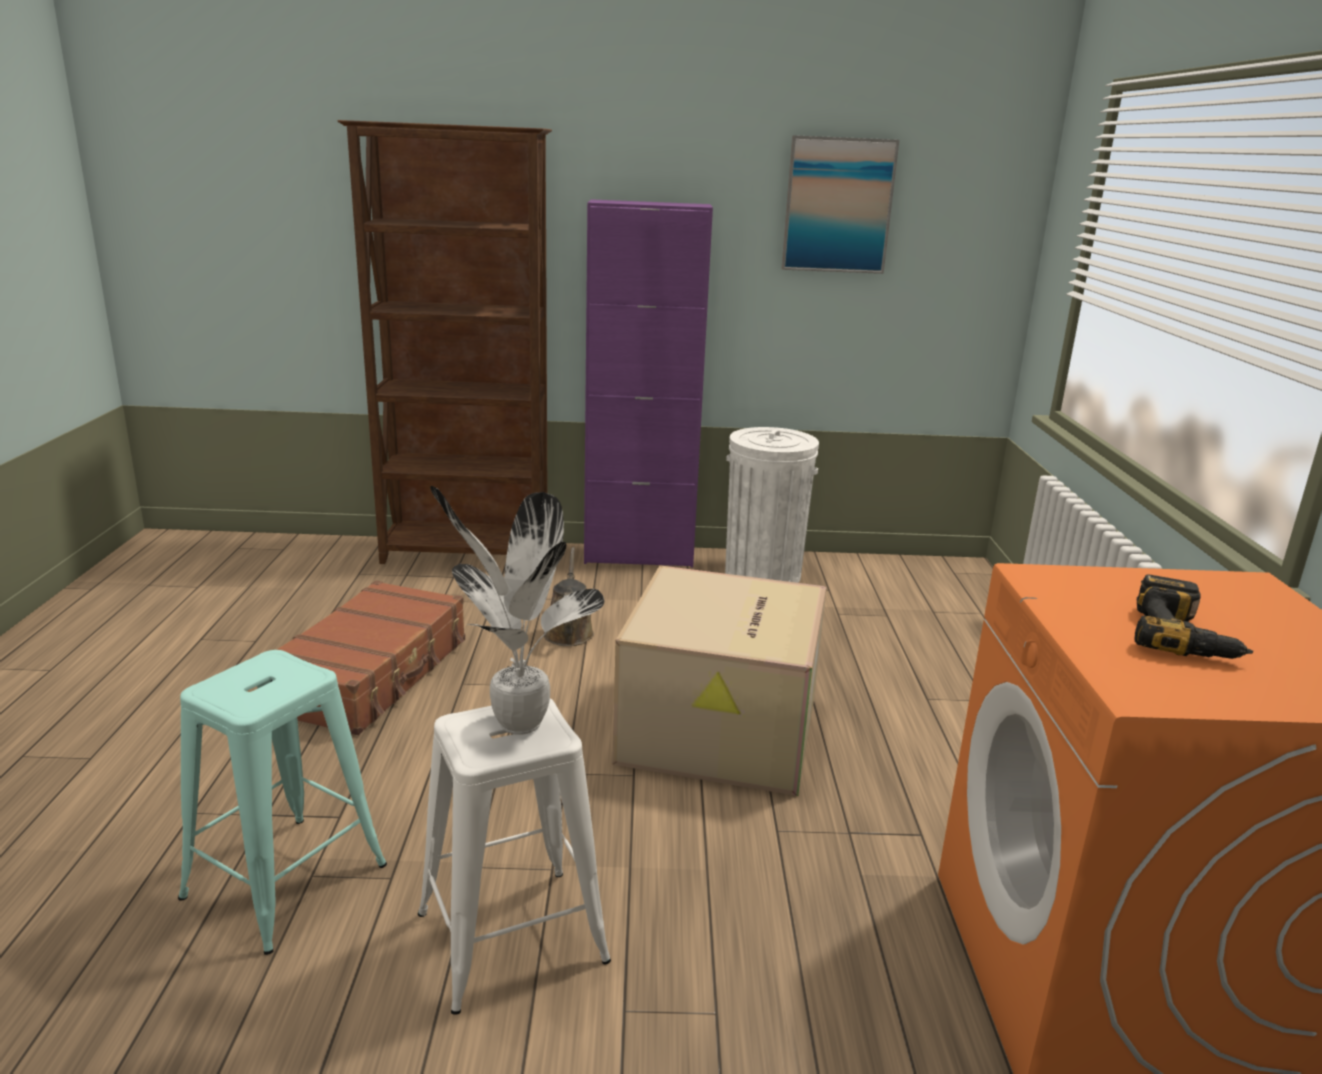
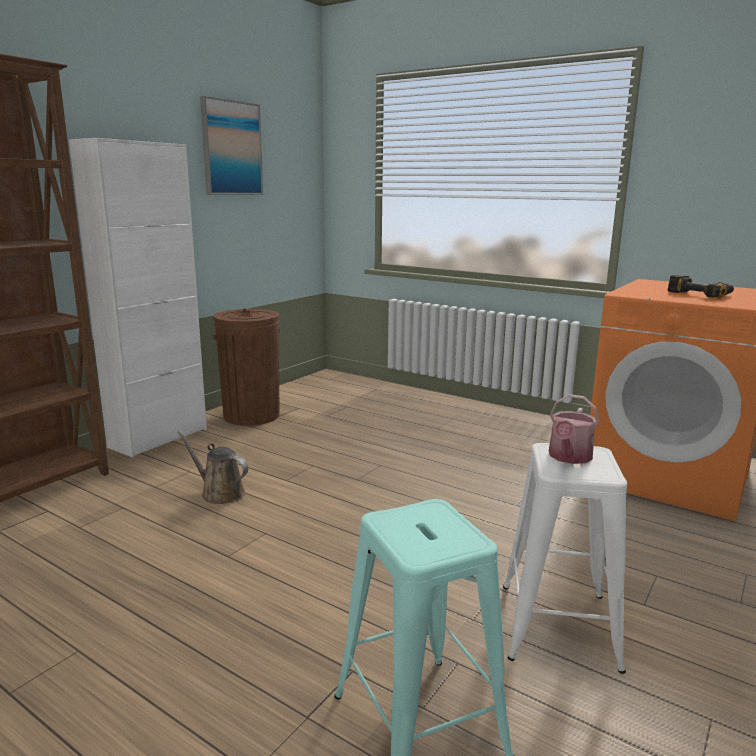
camera: 55 degrees left, 5 degrees down
brown suitcase [257,580,465,735] -> none
potted plant [430,486,604,735] -> watering can [549,394,600,464]
purple cabinet [584,199,713,568] -> white cabinet [69,138,207,458]
cardboard box [613,565,827,796] -> none
white trash can [725,427,819,583] -> brown trash can [213,308,280,426]

